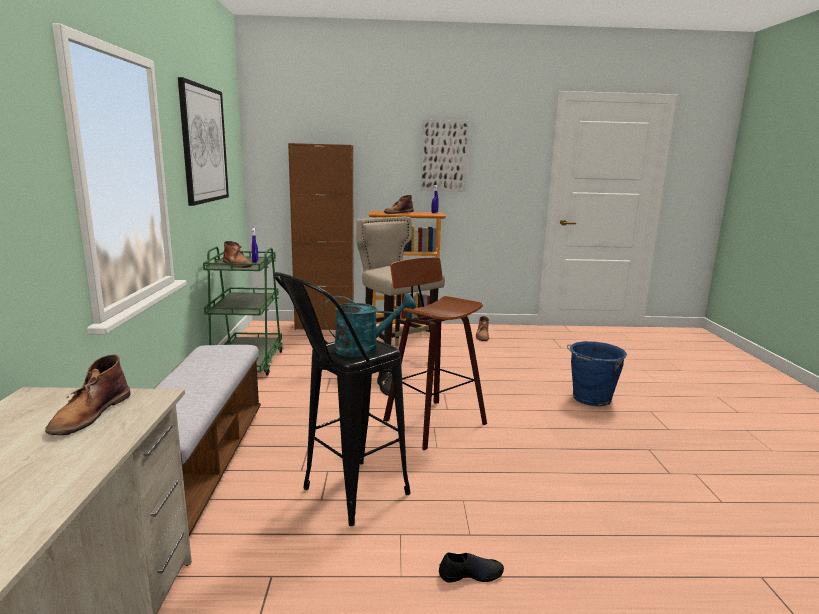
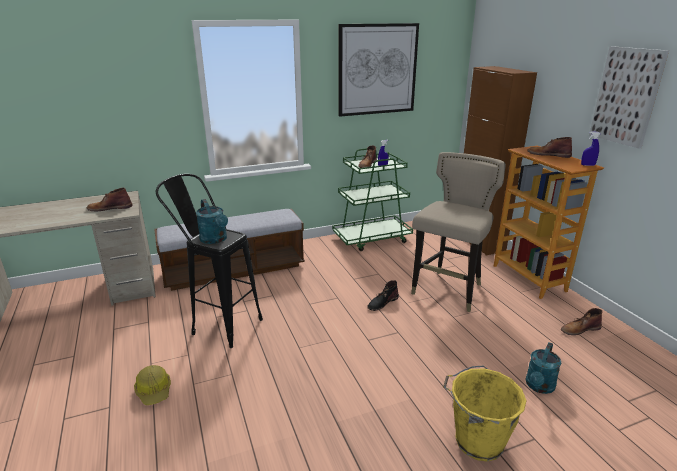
camera: 70 degrees right, 10 degrees up
stool [383,257,487,450] -> none
black shoe [439,553,504,582] -> hard hat [134,365,171,405]
blue bucket [567,341,627,406] -> yellow bucket [443,366,527,462]
none -> turquoise watering can [526,342,561,394]

